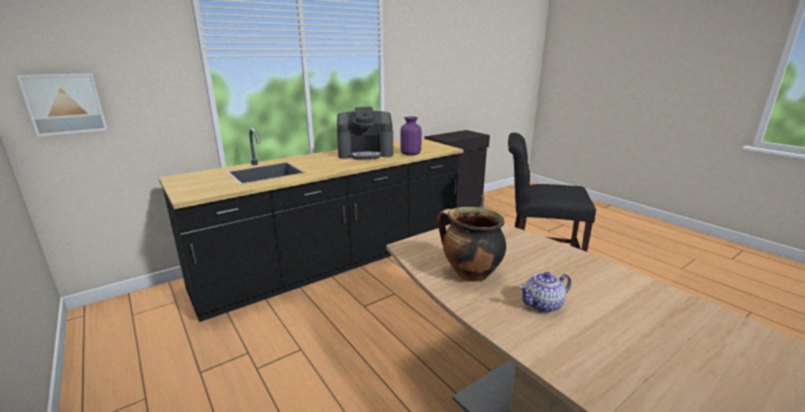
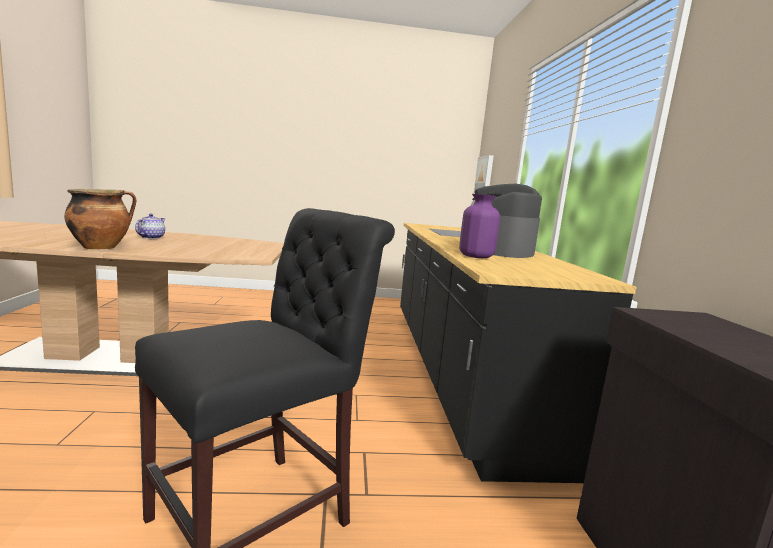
camera: 120 degrees right, 10 degrees down
cooking pot [437,207,506,282] -> cooking pot moved to [65,189,136,249]

